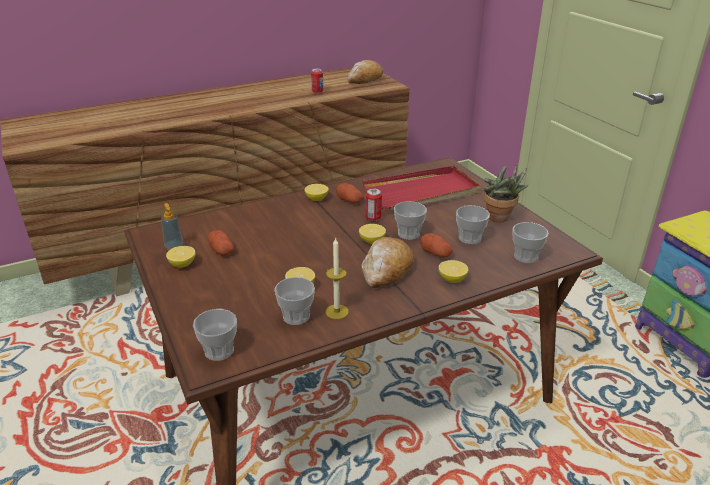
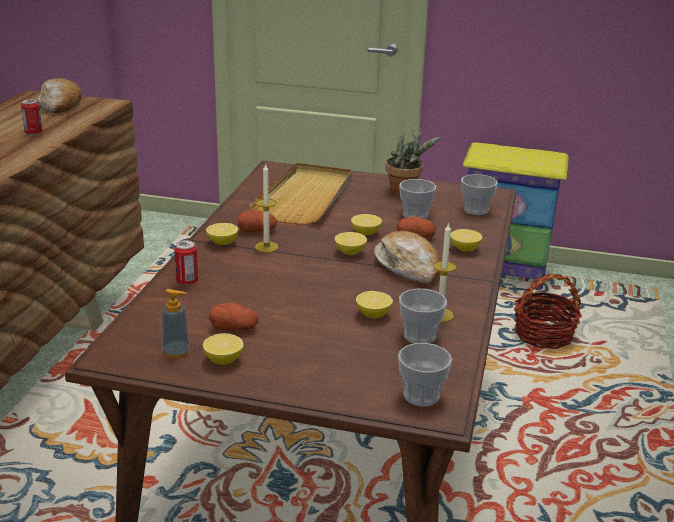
camera: 50 degrees left, 5 degrees down
red tray [363,166,481,211] -> beige tray [249,163,352,225]
can [366,189,382,221] -> can moved to [174,240,198,285]
cup [394,201,427,240] -> lemon [351,214,382,235]
none -> candle [255,163,279,252]
none -> basket [514,273,582,349]

